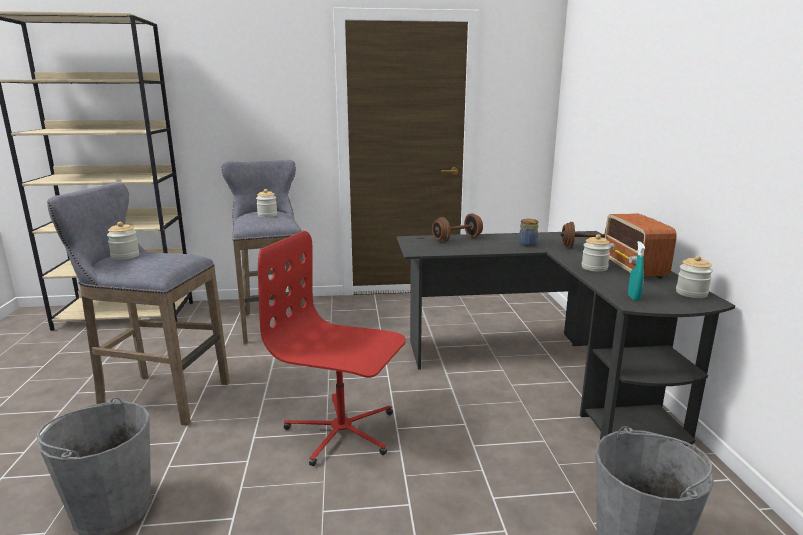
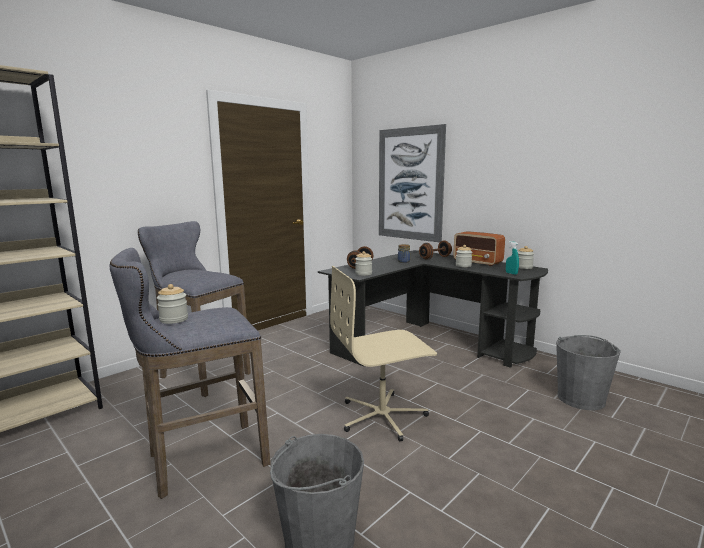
camera: 40 degrees left, 5 degrees down
jar [256,189,277,217] -> jar moved to [355,251,372,275]
red office chair [258,231,406,466] -> beige office chair [330,266,437,441]
none -> picture [379,124,446,242]

